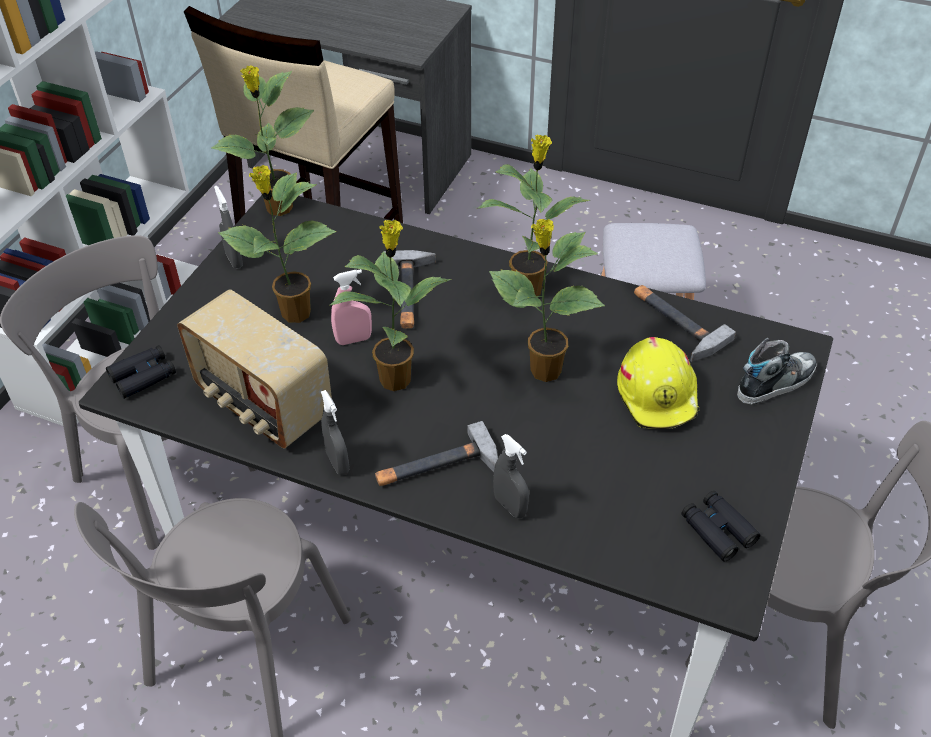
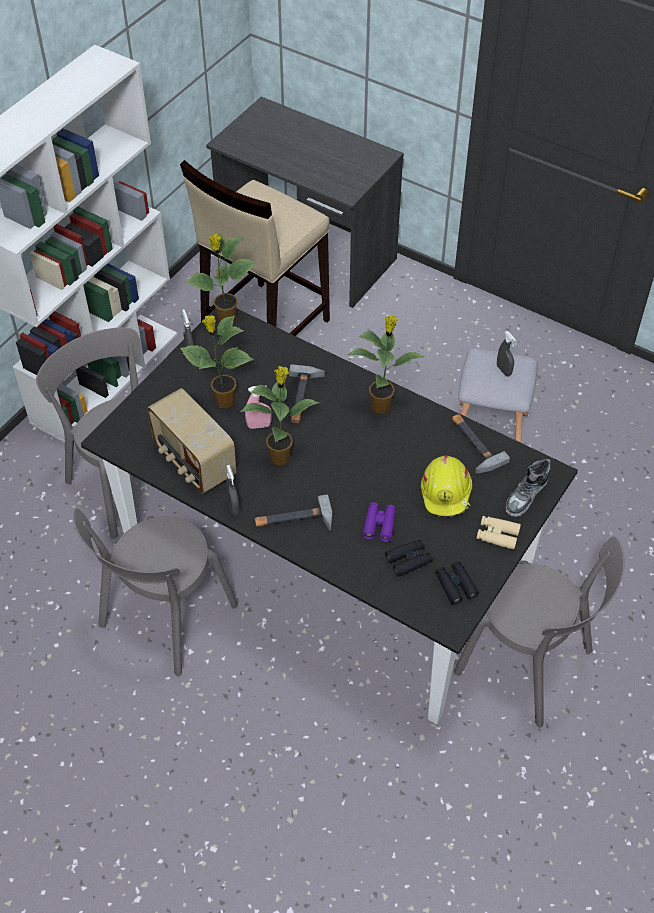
camera: 10 degrees right, 5 degrees up
black binoculars [106,345,176,399] -> black binoculars moved to [385,539,433,577]
potted plant [489,219,605,382] -> none
grey spray bottle [493,434,529,518] -> grey spray bottle moved to [497,331,516,377]
shoe [737,338,817,405] -> shoe turned 150 degrees clockwise [506,459,551,517]
none -> purple binoculars [362,502,396,542]
none -> beige binoculars [477,516,521,550]

